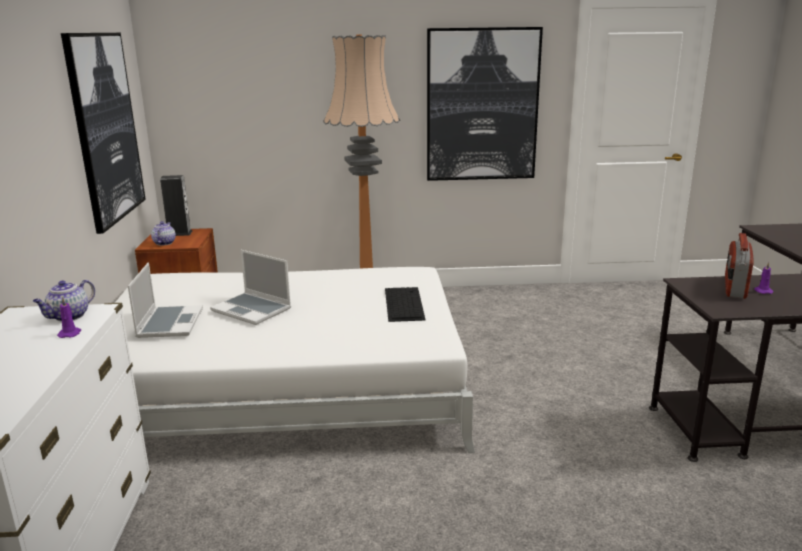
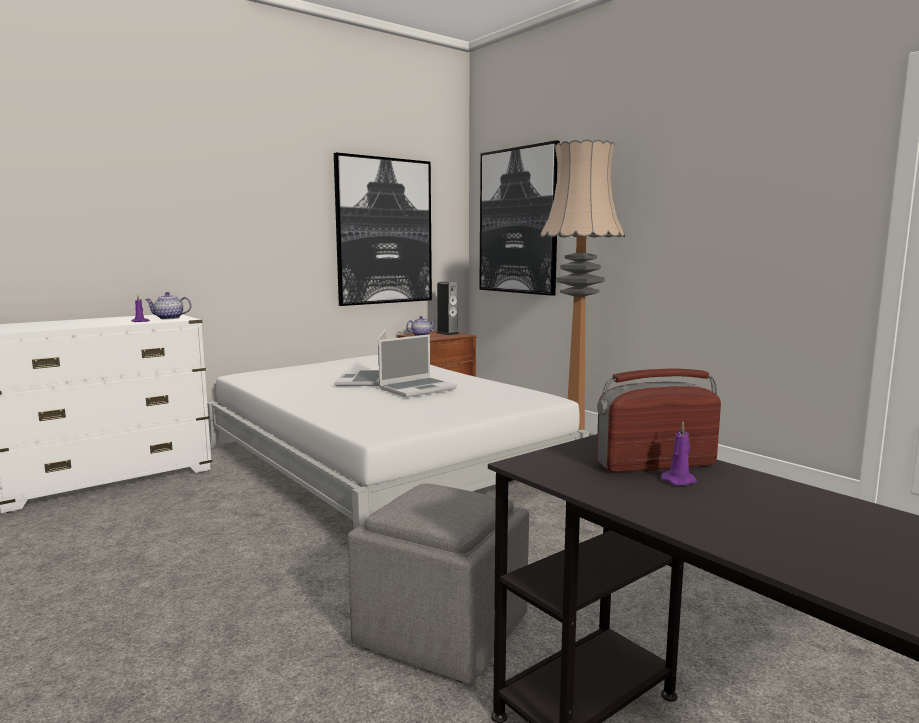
camera: 55 degrees right, 10 degrees down
laptop [128,263,203,338] -> laptop moved to [379,334,457,398]
keyboard [385,287,426,322] -> none
picture [427,27,543,181] -> picture moved to [479,141,560,296]
none -> grey ottoman [348,483,529,684]

